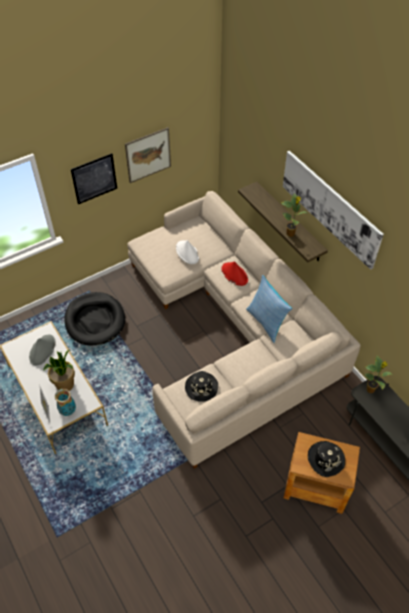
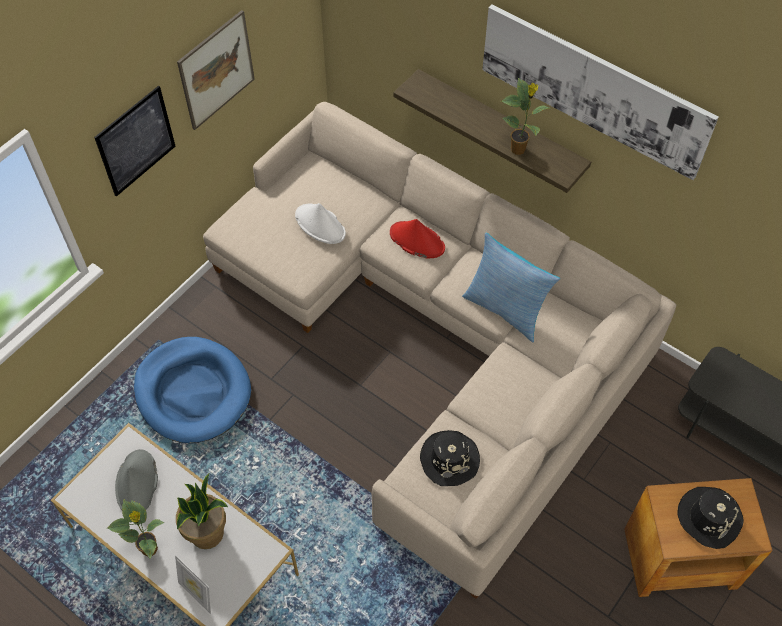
camera: 20 degrees left, 5 degrees up
vase [55,389,76,416] -> none
black dog bed [65,292,125,346] -> blue dog bed [134,337,251,443]
potted plant [364,356,393,393] -> potted plant moved to [107,499,165,559]

